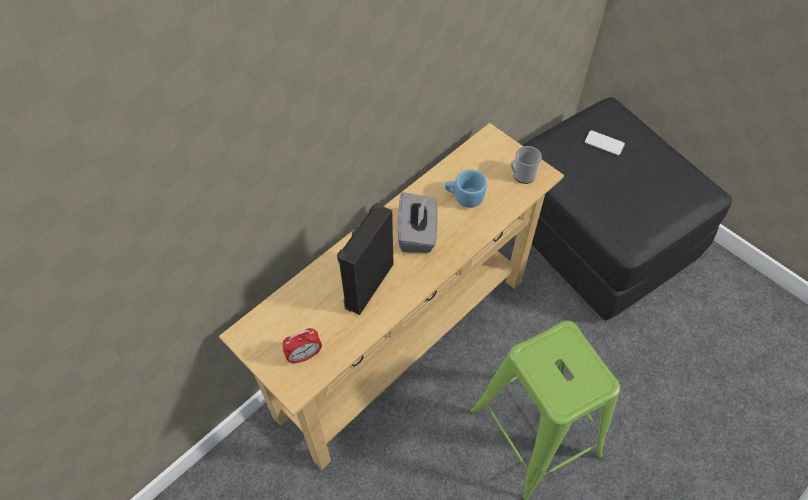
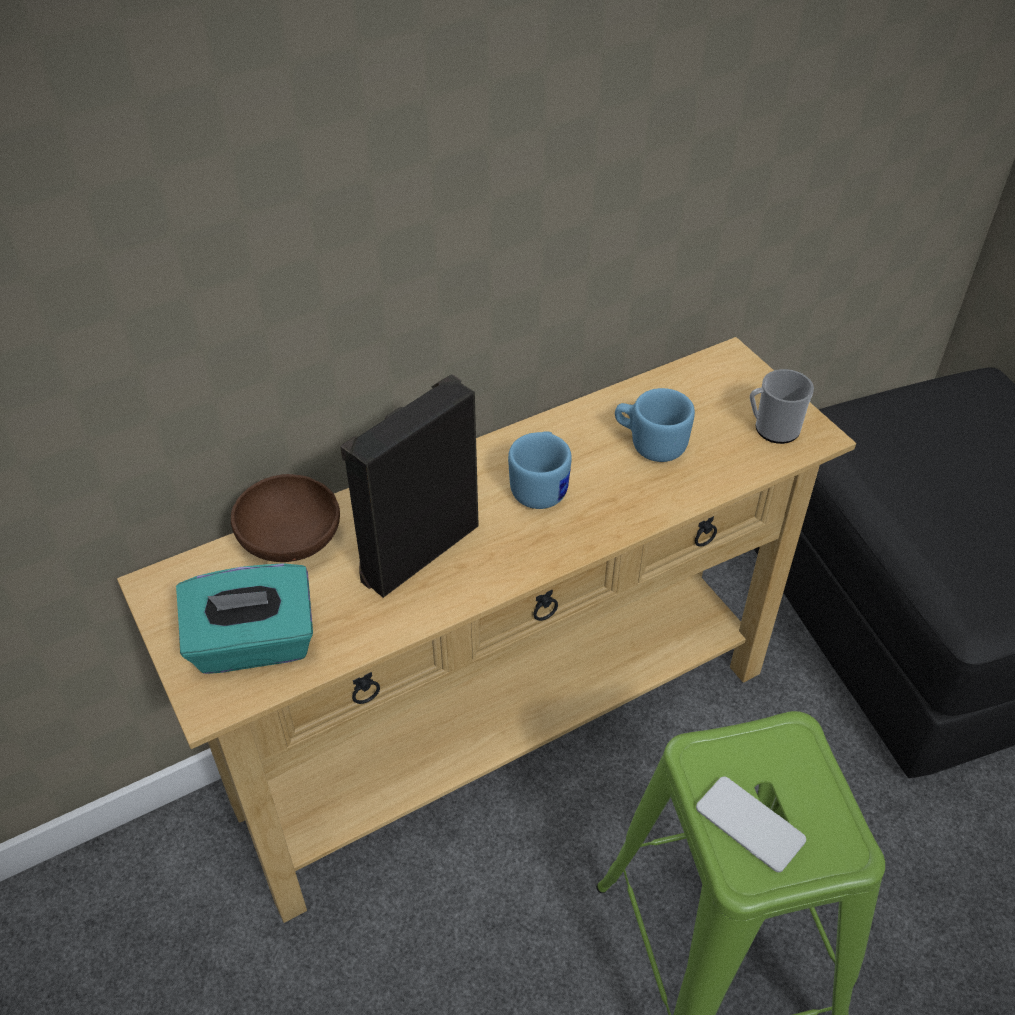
camera: 15 degrees right, 10 degrees down
alarm clock [282,328,322,364] -> turquoise tissue box [176,563,313,674]
grey tissue box [398,192,438,253] -> blue mug [508,431,572,509]
phone [585,130,625,155] -> phone moved to [696,776,806,872]
none -> brown bowl [231,474,340,562]

